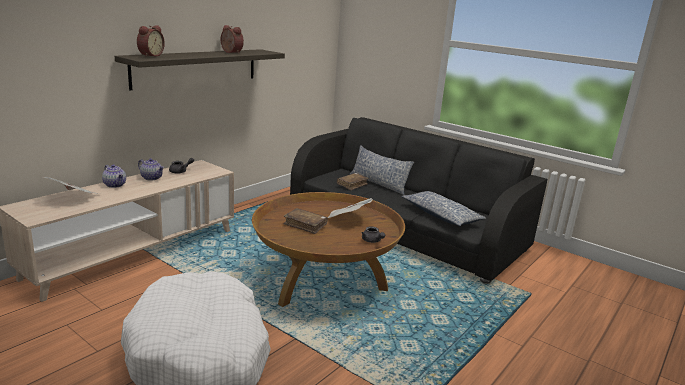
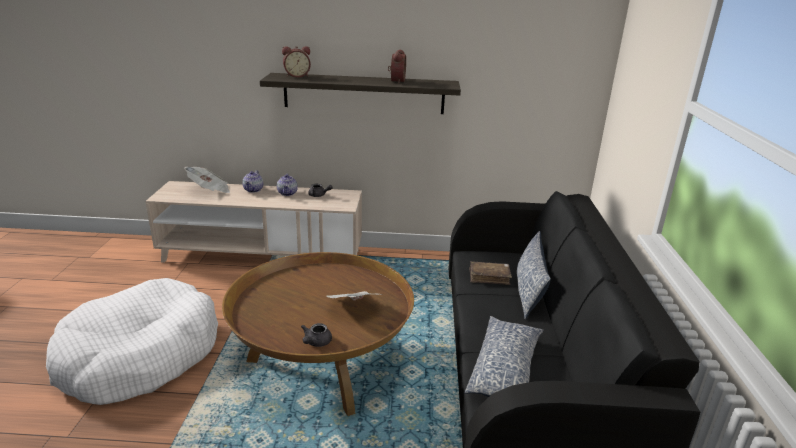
camera: 55 degrees right, 5 degrees up
brown book [283,208,328,234] -> none

